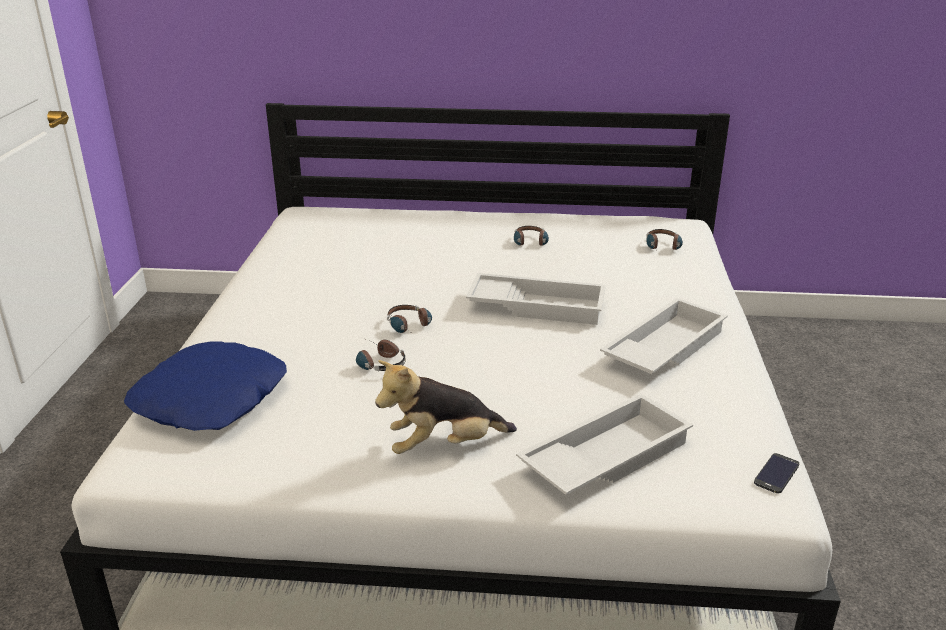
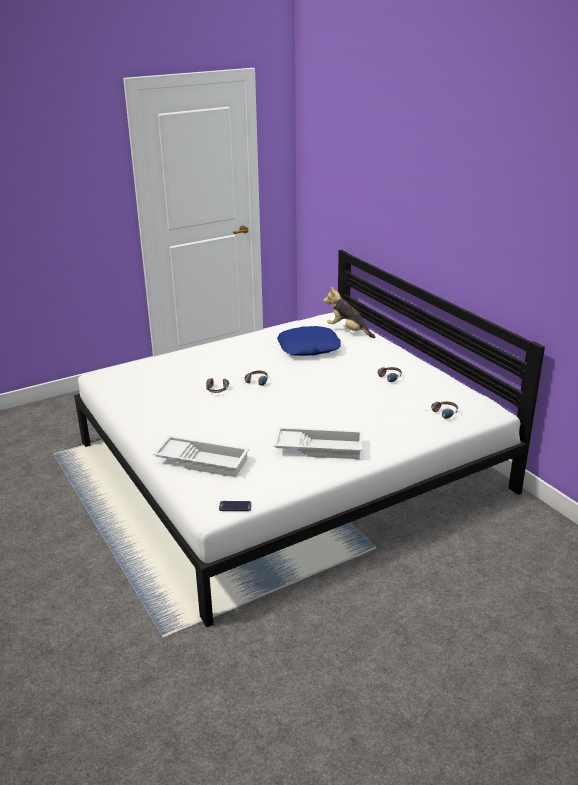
camera: 55 degrees right, 0 degrees up
blue pillow [124,341,287,431] -> blue pillow moved to [277,326,341,356]
plush toy [375,360,517,454] -> plush toy moved to [323,287,376,338]
white tray [466,273,606,325] -> none

